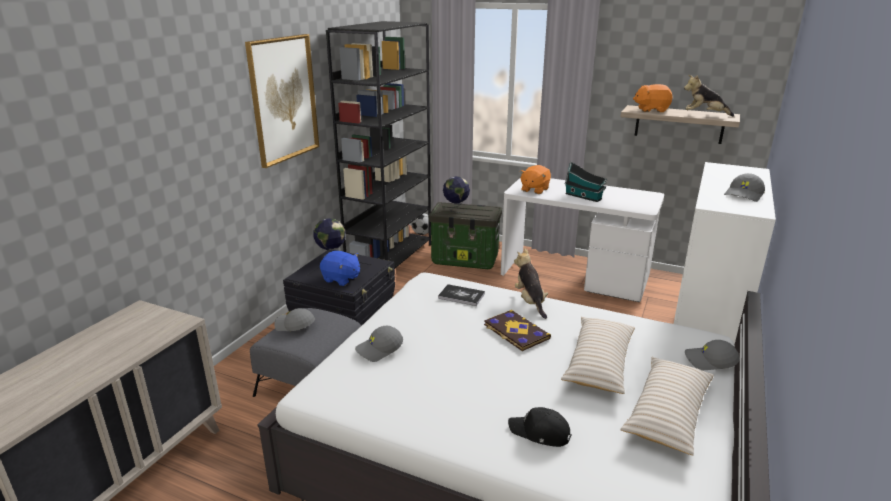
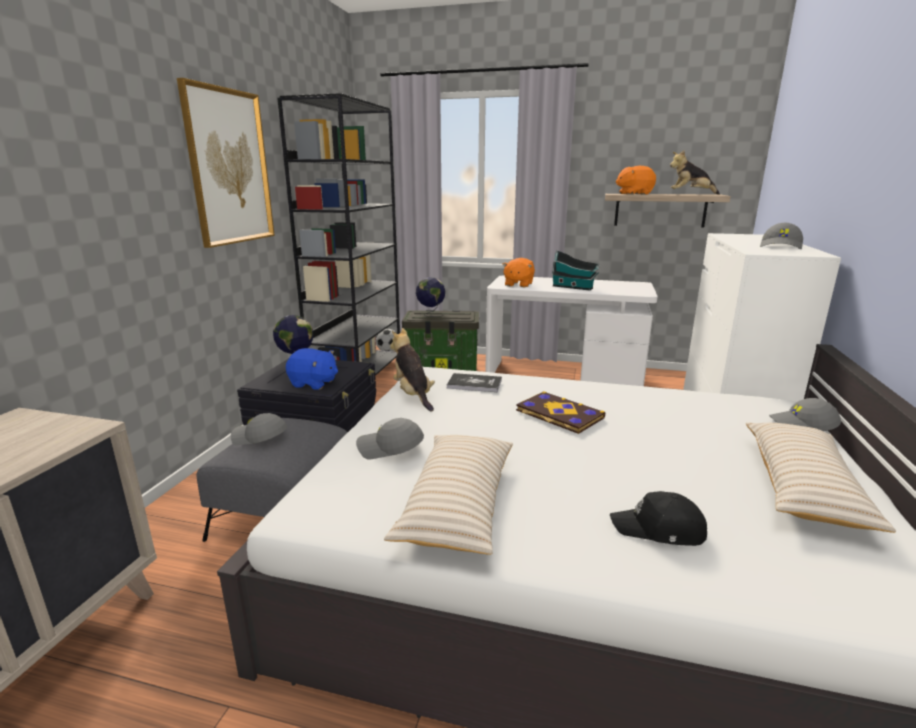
camera: 10 degrees left, 5 degrees down
grey cap [355,326,403,362] -> grey cap turned 45 degrees clockwise [356,418,424,460]
plush toy [514,248,548,319] -> plush toy moved to [390,328,435,411]
beige pillow [561,317,635,394] -> beige pillow moved to [384,435,513,555]

